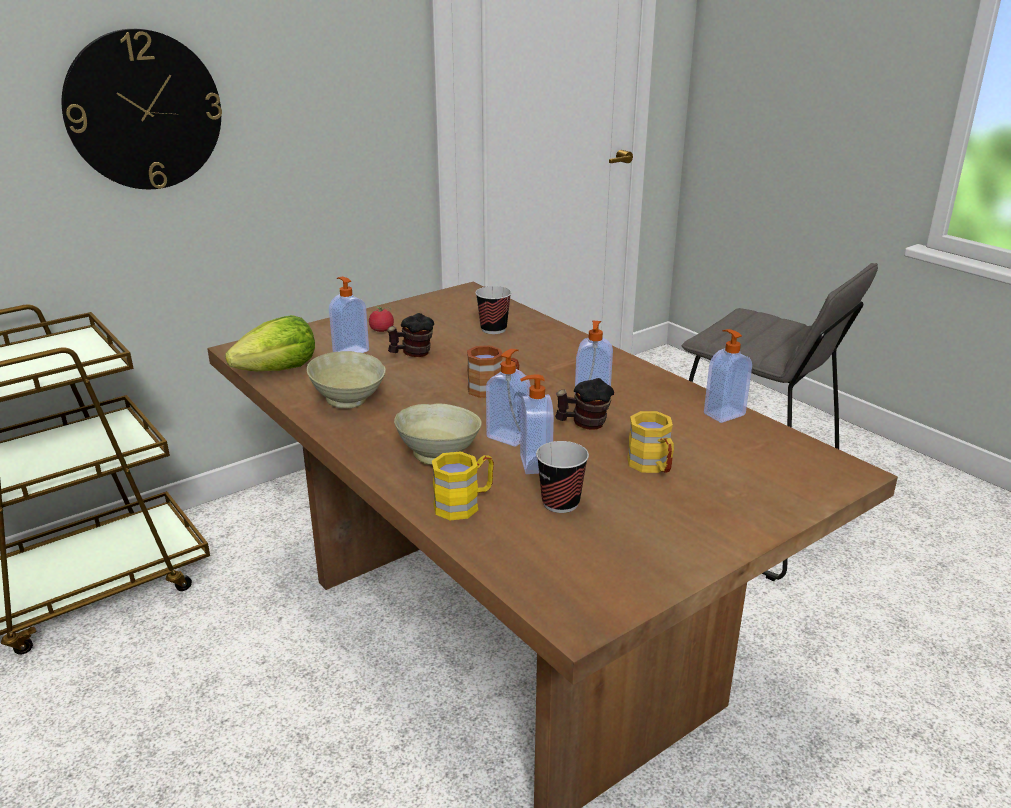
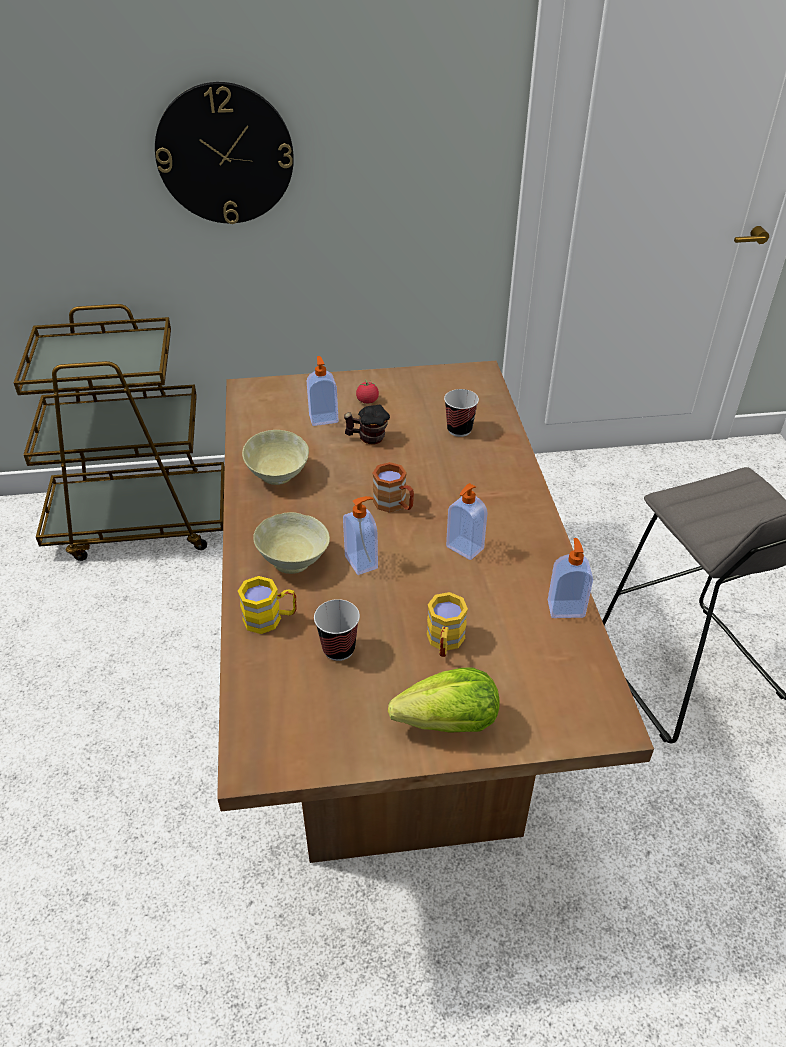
camera: 30 degrees right, 15 degrees up
lettuce [225,315,315,371] -> lettuce moved to [388,667,499,733]
soap dispenser [520,374,554,474] -> none
mug [555,378,614,430] -> none

